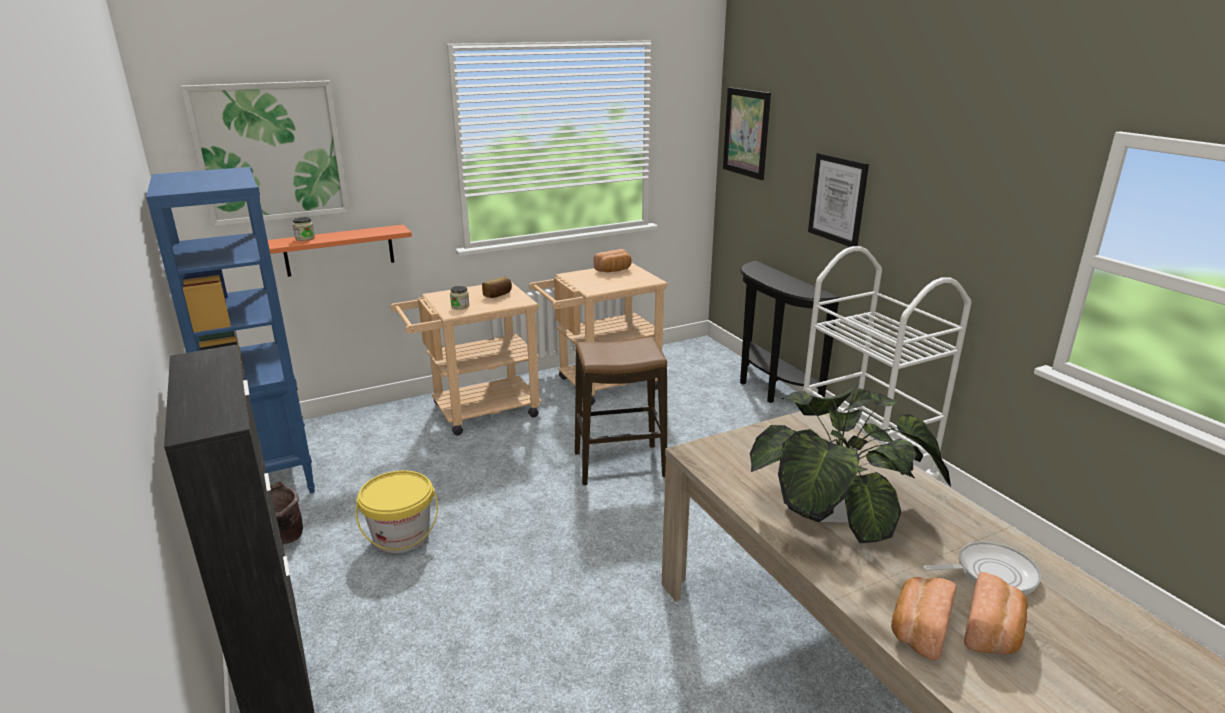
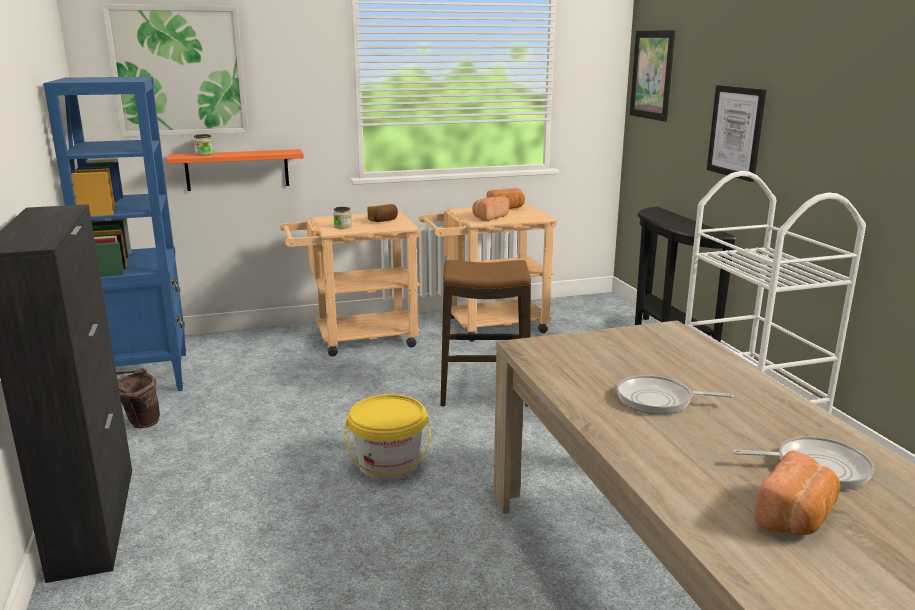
camera: 10 degrees right, 5 degrees down
yellow bucket [356,470,438,553] -> yellow bucket moved to [345,394,430,480]
potted plant [750,383,951,543] -> frying pan [617,375,734,414]
bread [891,577,956,660] -> bread moved to [473,196,509,221]

